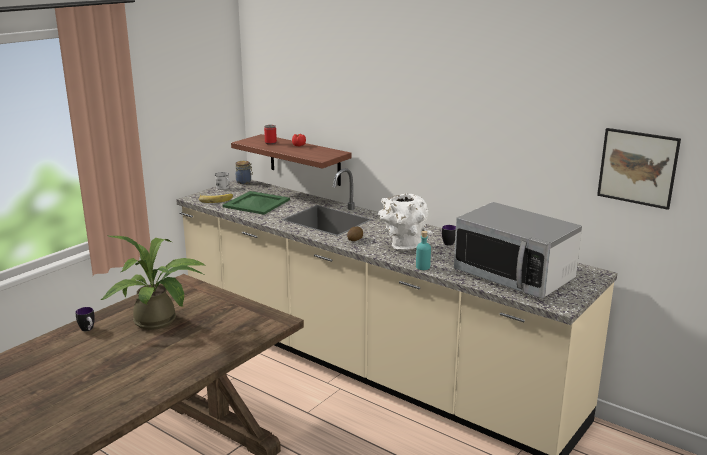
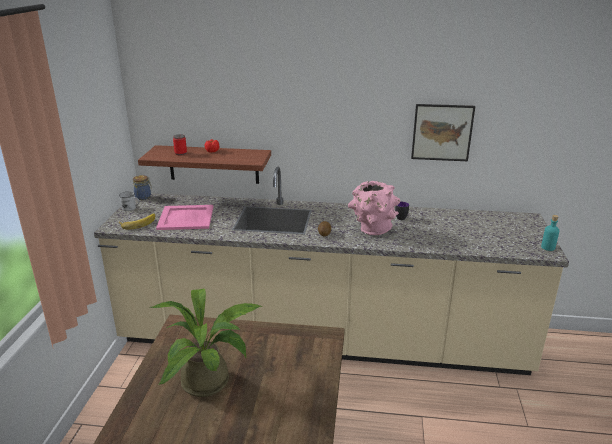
camera: 30 degrees left, 5 degrees up
mug [75,307,95,331] -> none
green tray [223,191,290,215] -> pink tray [156,205,213,230]
white vase [378,194,433,251] -> pink vase [348,181,400,236]
turquoise bottle [416,231,431,270] -> turquoise bottle moved to [541,215,559,251]
microwave [454,202,582,299] -> none
picture [597,128,681,210] -> picture moved to [411,104,475,161]

